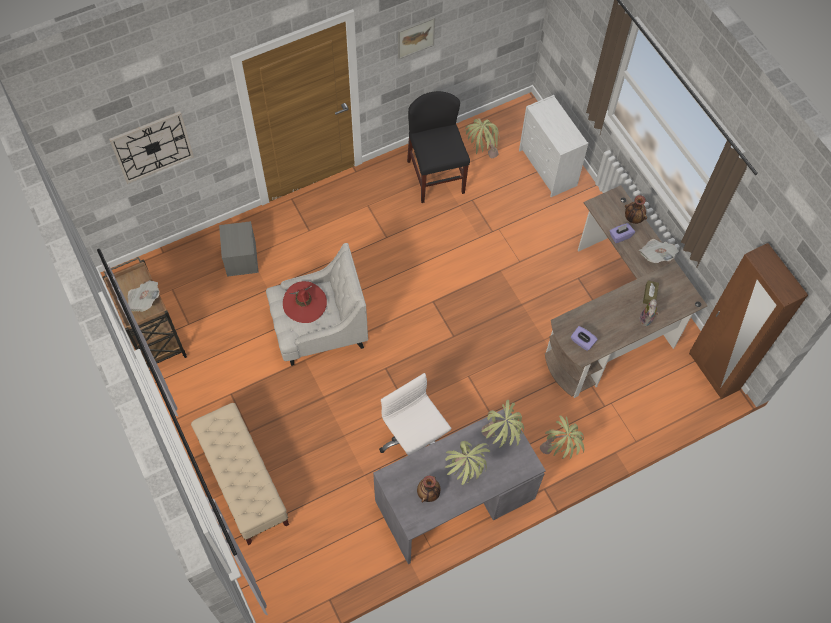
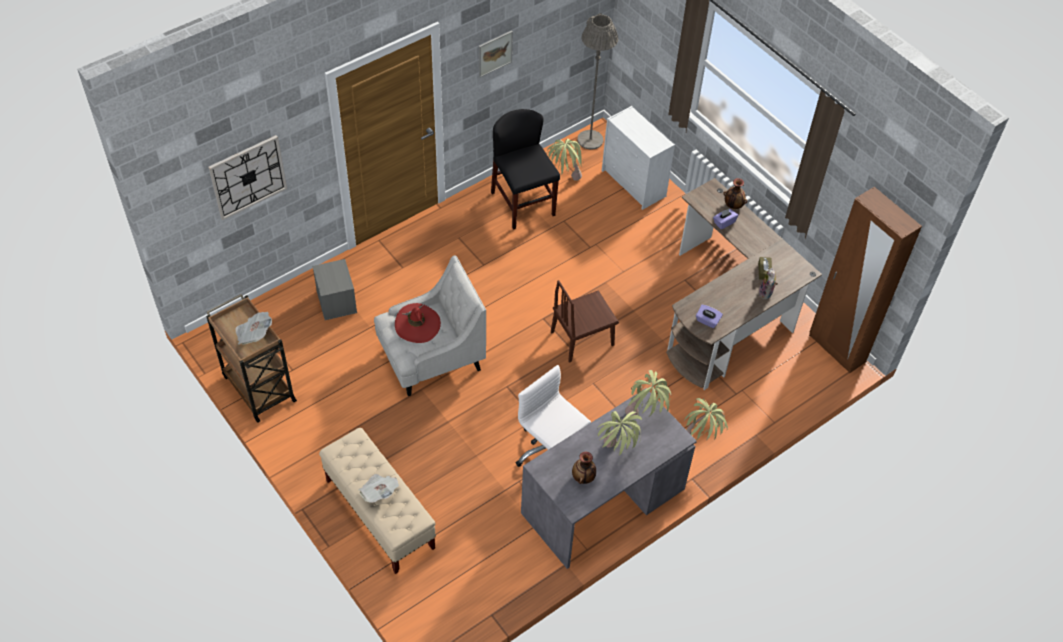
camera: 10 degrees left, 10 degrees down
newspaper [639,239,679,263] -> newspaper moved to [359,474,399,503]
none -> brown chair [551,280,619,363]
none -> grey floor lamp [577,13,618,150]

